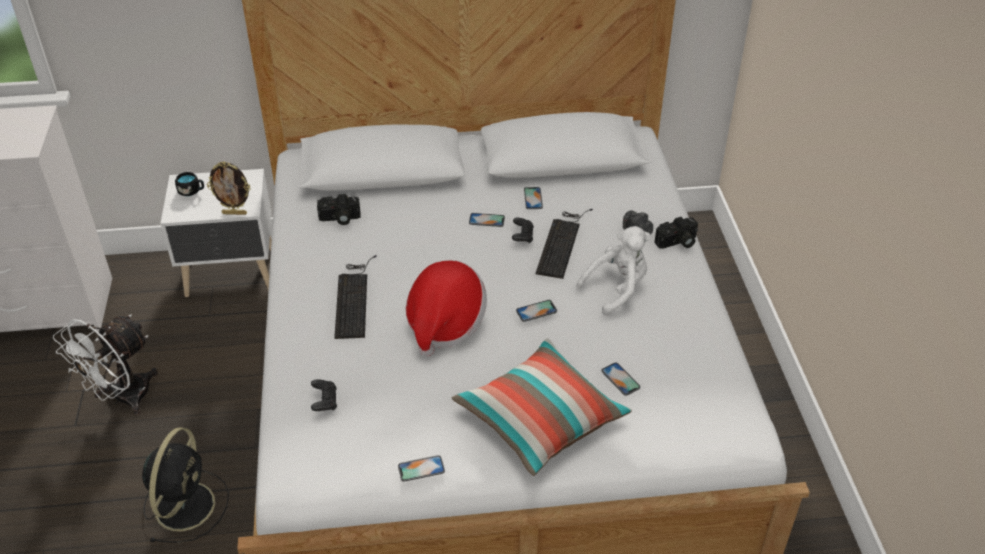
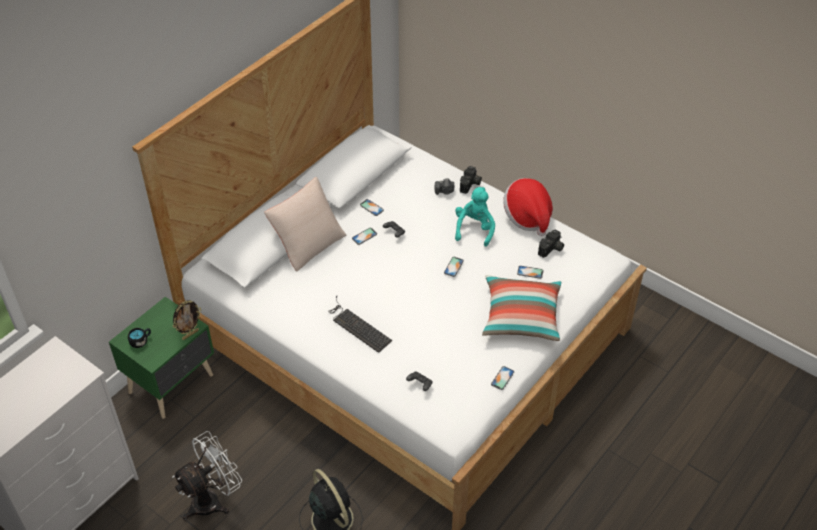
camera: 45 degrees left, 5 degrees up
white fan [53,315,158,415] -> white fan turned 120 degrees counterclockwise [172,431,242,520]
white nightstand [160,169,272,297] -> green nightstand [109,297,214,419]
camera [317,194,361,225] -> camera moved to [538,230,564,258]
hat [406,260,487,357] -> hat moved to [503,178,553,236]
keyboard [536,209,593,279] -> none
white plush toy [576,226,651,316] -> turquoise plush toy [455,187,495,247]
none -> beige pillow [264,177,346,272]

